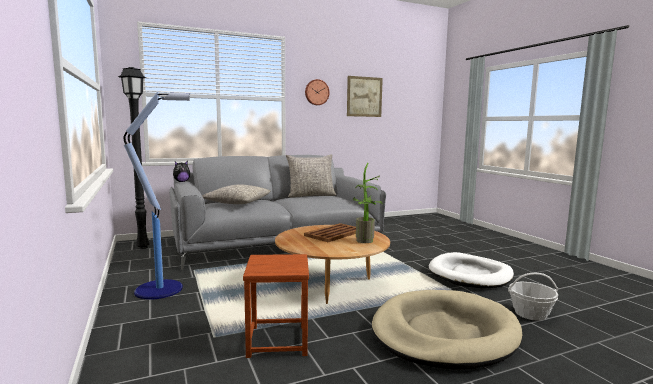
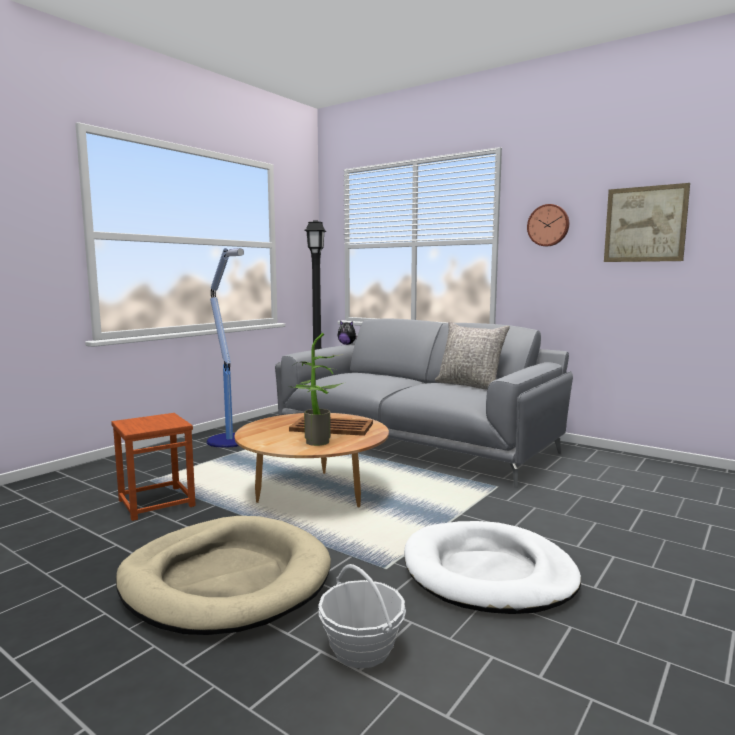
camera: 60 degrees right, 0 degrees up
grey pillow [202,184,271,204] -> none

